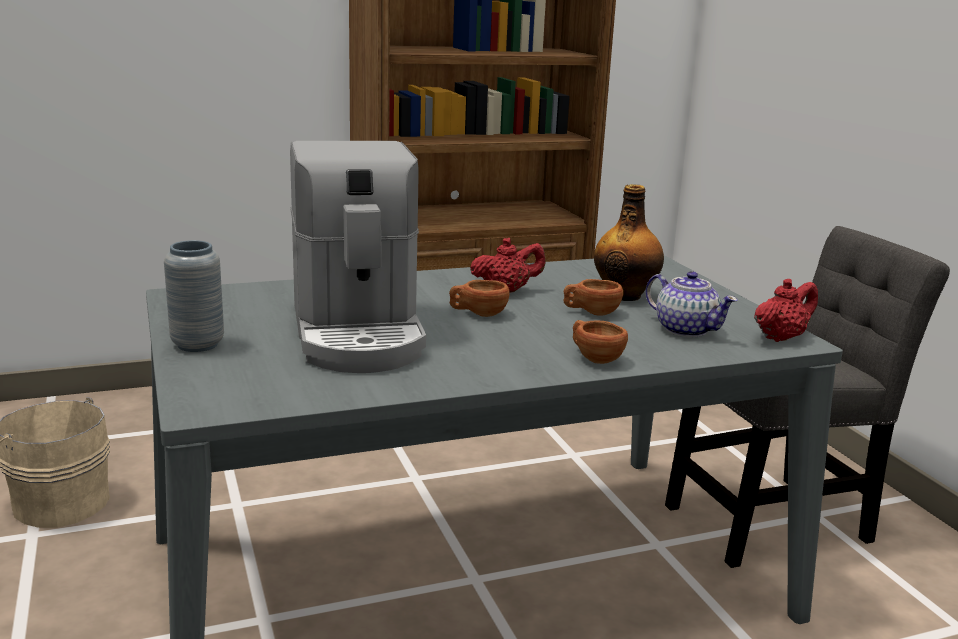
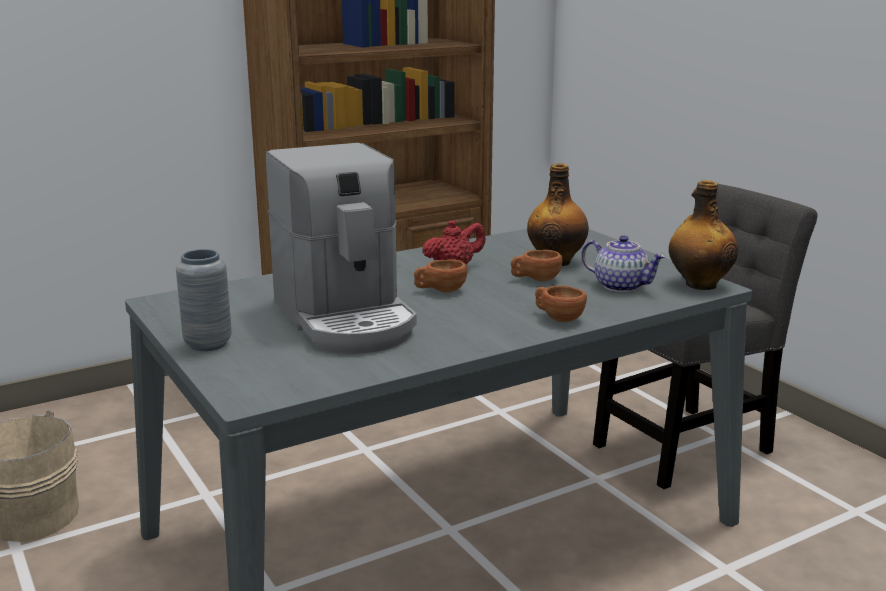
camera: 10 degrees left, 0 degrees up
red teapot [754,279,818,342] -> bottle [669,180,738,290]

